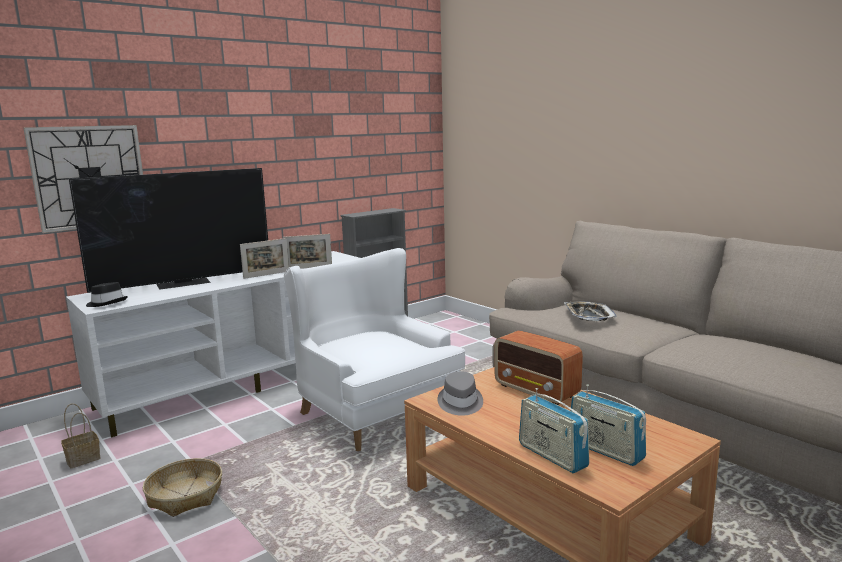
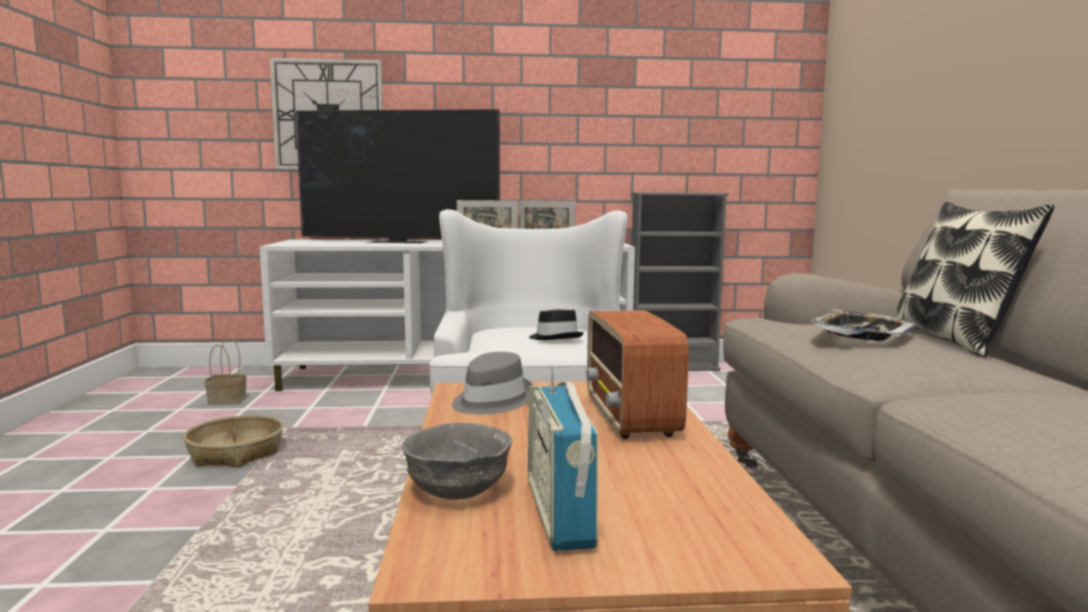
camera: 35 degrees right, 5 degrees down
black hat [86,282,128,307] -> black hat moved to [529,310,584,340]
radio [519,388,589,473] -> grey bowl [402,423,512,500]
none -> pillow [894,202,1054,358]

